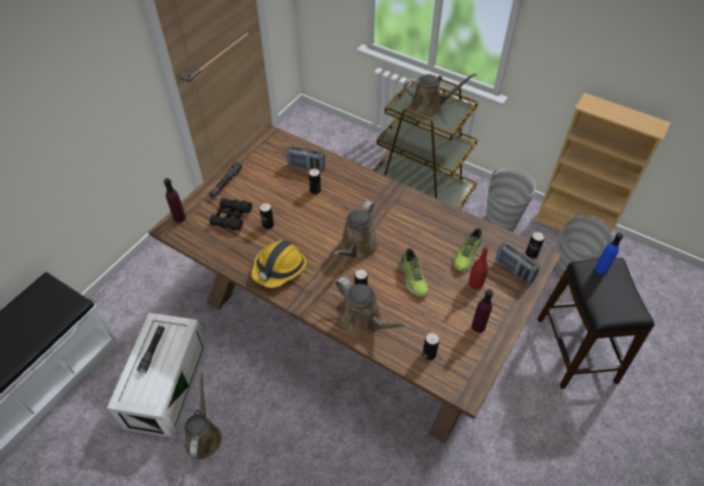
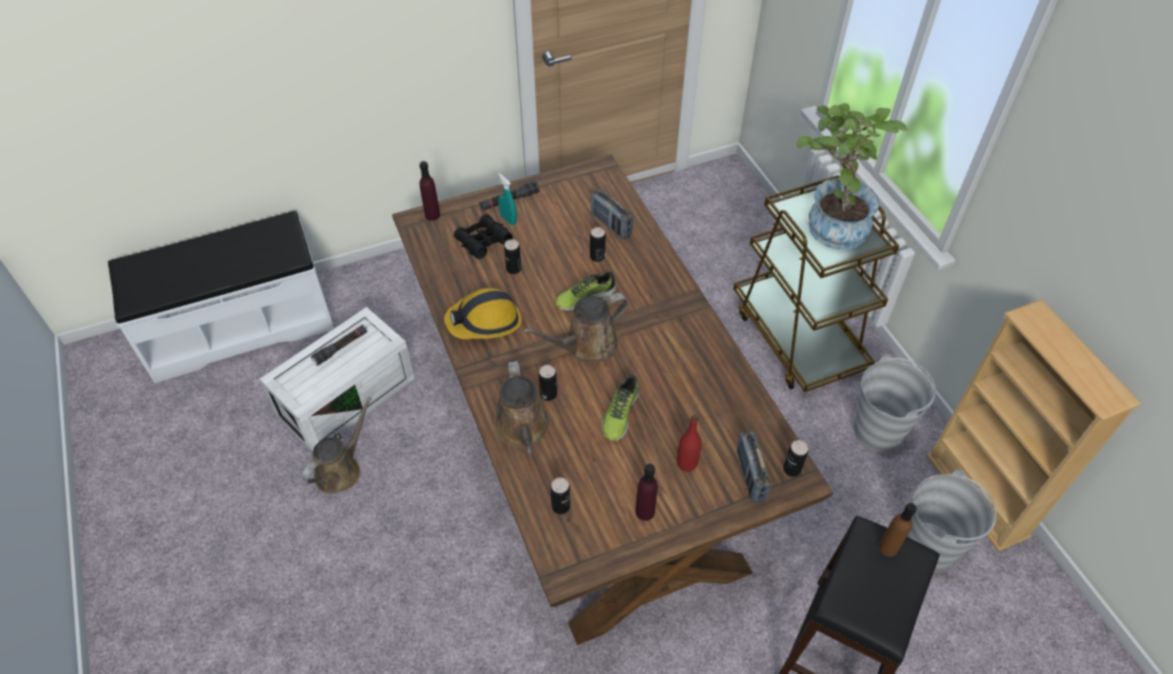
camera: 35 degrees right, 0 degrees up
brown watering can [404,73,477,117] -> potted plant [796,103,908,249]
shoe [453,228,482,272] -> shoe moved to [555,271,617,311]
blue bottle [595,233,623,275] -> brown bottle [879,503,917,557]
none -> turquoise spray bottle [498,173,517,225]

